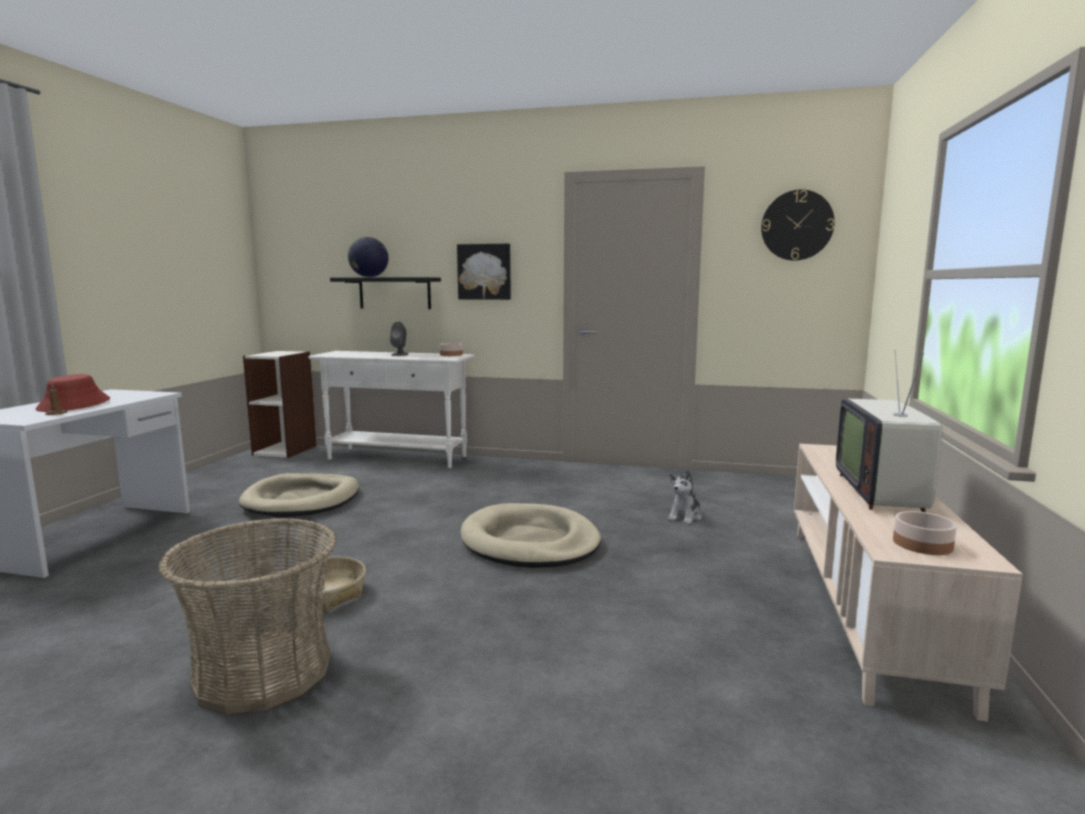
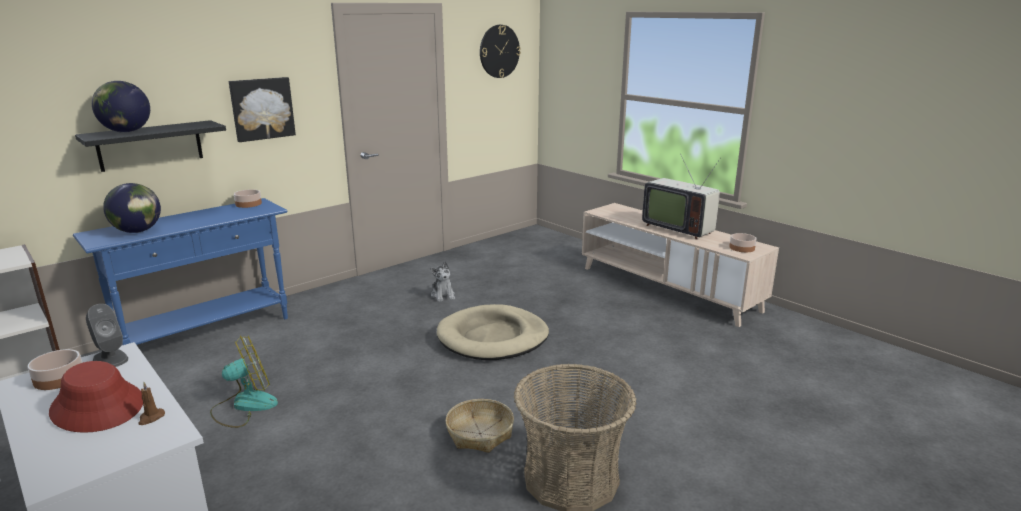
camera: 55 degrees left, 10 degrees up
beige dog bed [239,473,359,518] -> fan [210,335,278,428]
white console table [308,351,475,468] -> blue console table [73,198,288,345]
grey speaker [390,322,408,356] -> grey speaker moved to [86,304,128,367]
plush toy [668,470,702,524] -> plush toy moved to [431,261,455,302]
none -> bowl [28,349,82,390]
none -> globe [103,183,161,233]

